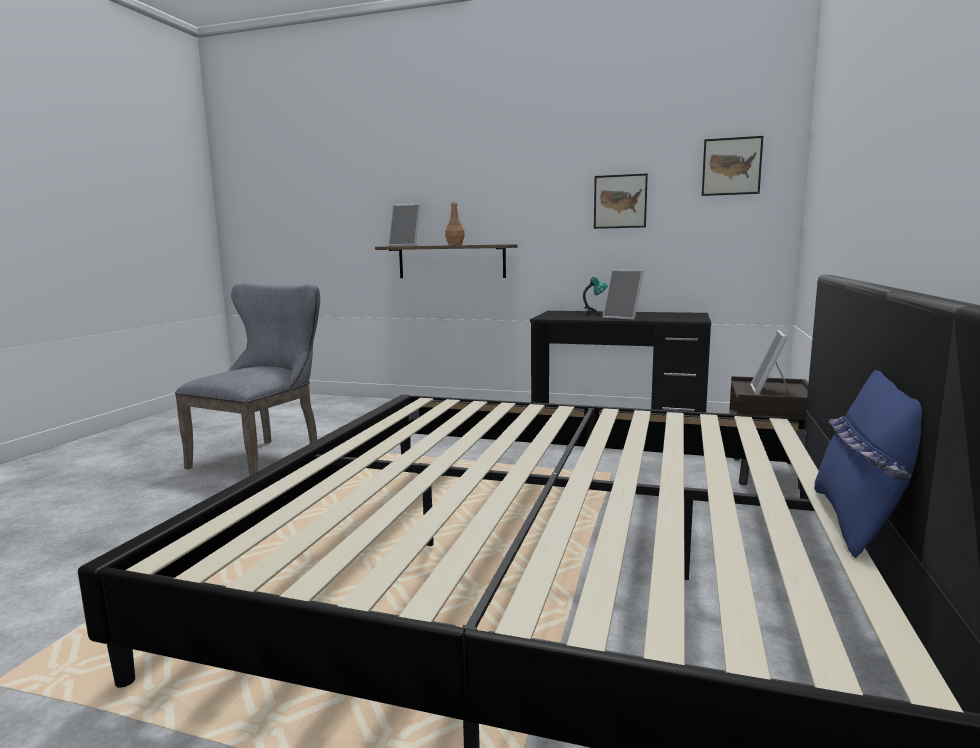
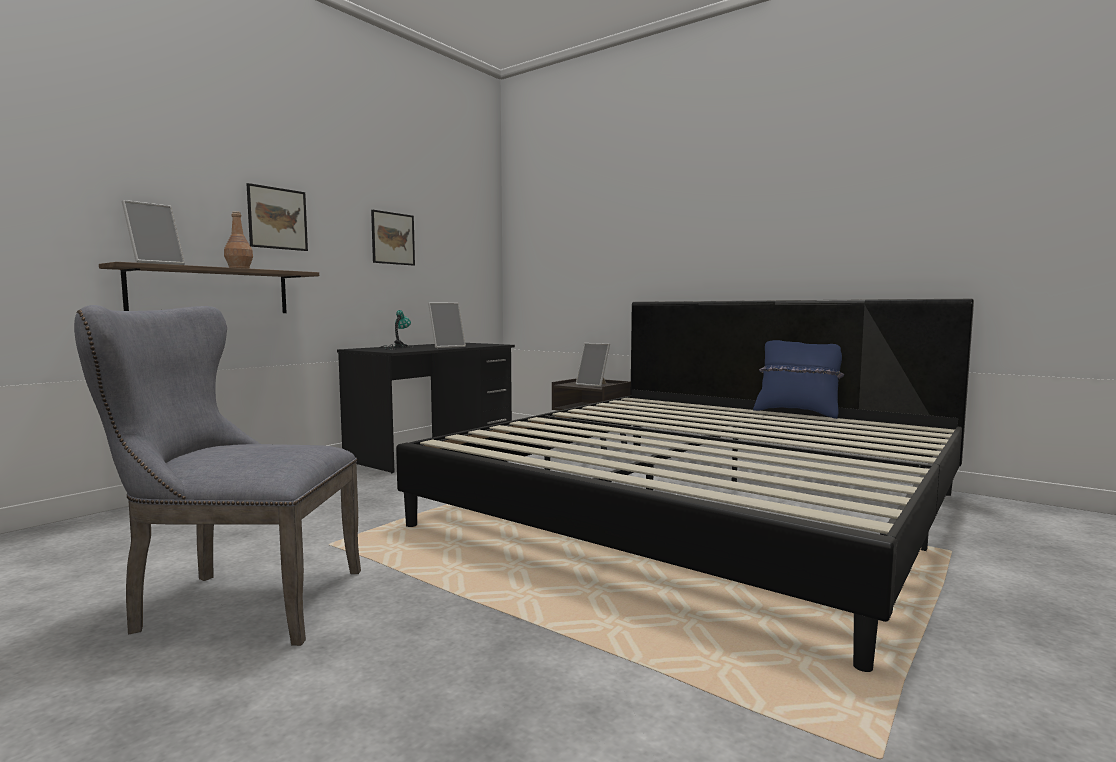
camera: 70 degrees left, 5 degrees down
grey chair [175,283,320,476] -> grey chair turned 45 degrees counterclockwise [74,305,361,646]
picture [702,136,763,196] -> picture moved to [247,183,308,251]

